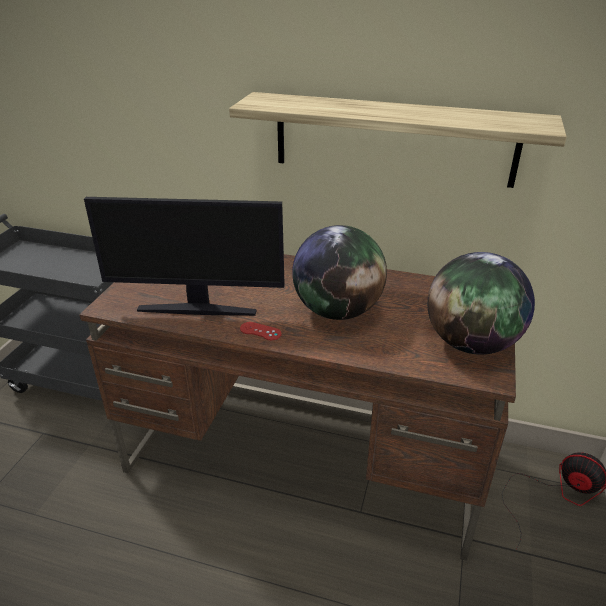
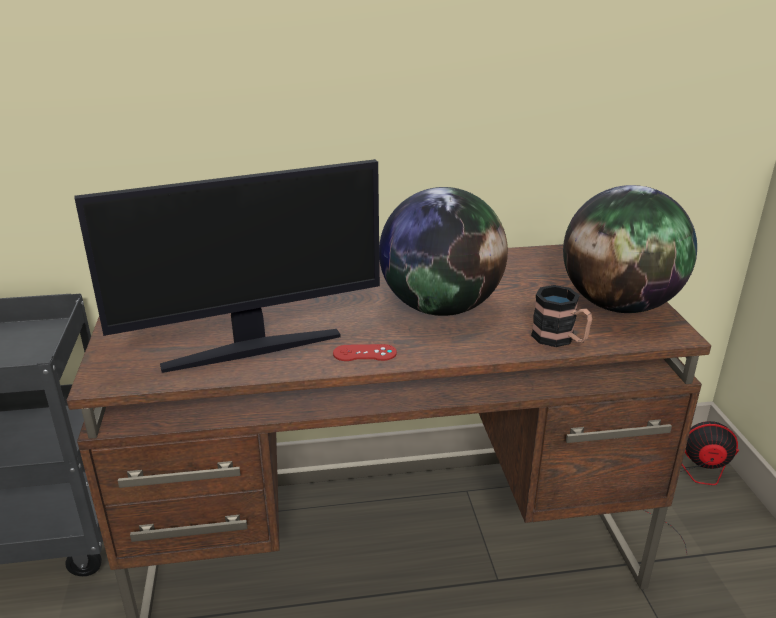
camera: 25 degrees left, 5 degrees down
shelf [229,92,567,188] -> none
none -> mug [531,285,592,347]

